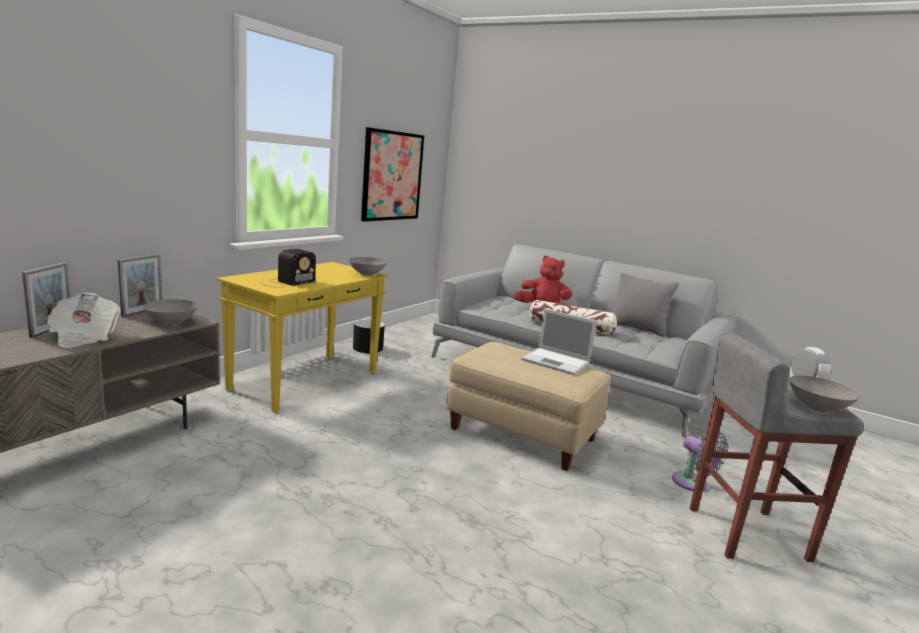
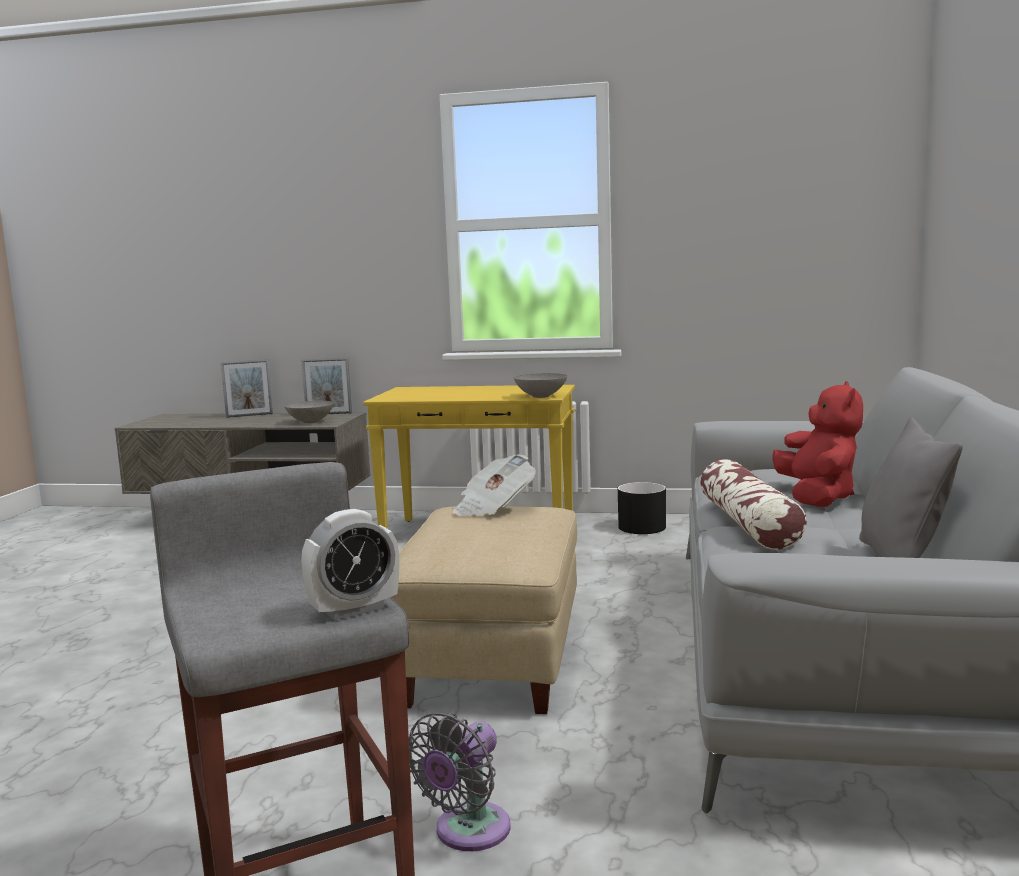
camera: 70 degrees right, 5 degrees down
newspaper [46,293,121,348] -> newspaper moved to [452,454,536,516]
radio [260,249,316,288] -> none
picture [361,127,424,222] -> none
laptop [521,309,597,375] -> none
grey bowl [789,375,860,412] -> none

